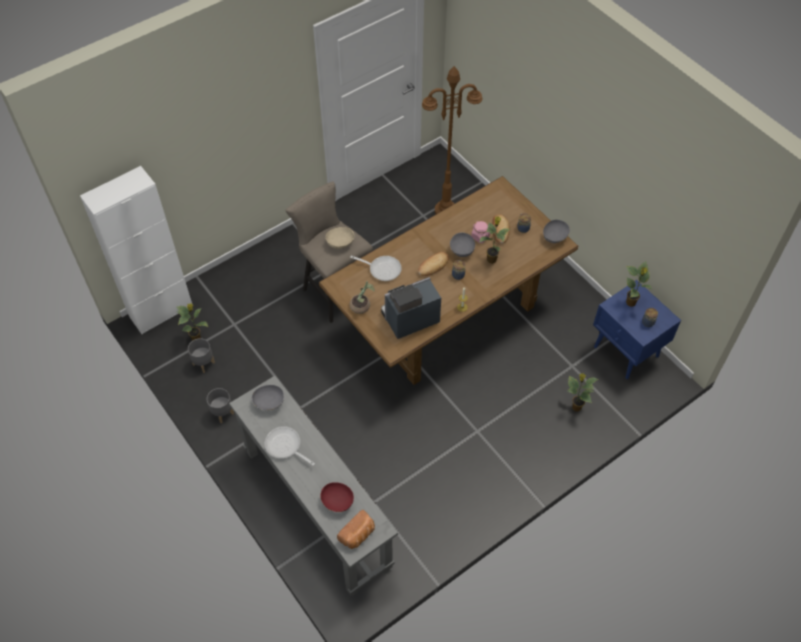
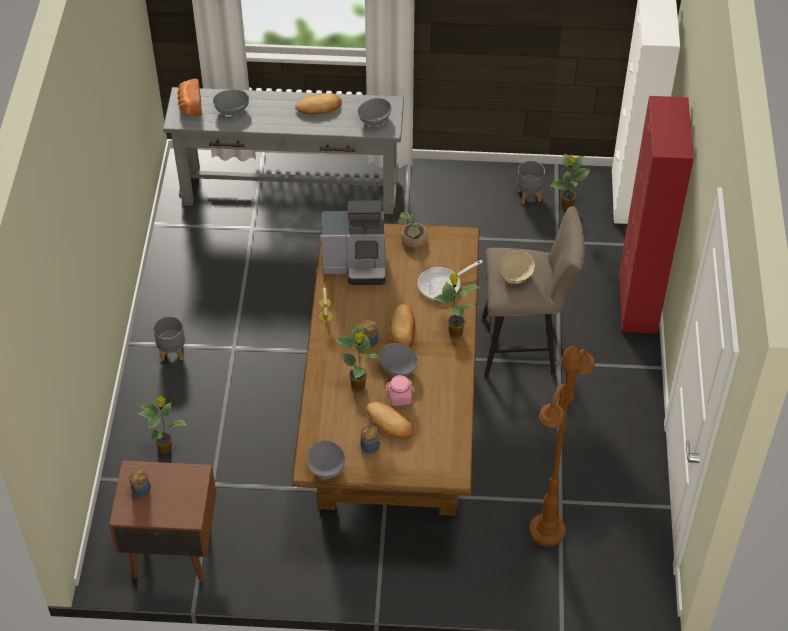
camera: 130 degrees right, 5 degrees down
grey planter [207,388,234,423] -> grey planter moved to [153,316,185,361]
frying pan [265,426,315,466] -> bread [295,94,342,114]
red bowl [320,482,354,512] -> grey bowl [213,90,249,115]
coffee machine [381,277,441,339] -> coffee machine turned 75 degrees clockwise [321,200,386,285]
blue nightstand [593,280,681,379] -> brown nightstand [109,461,217,582]
potted plant [626,261,652,307] -> potted plant moved to [435,273,480,338]
none -> red cabinet [619,96,694,334]

